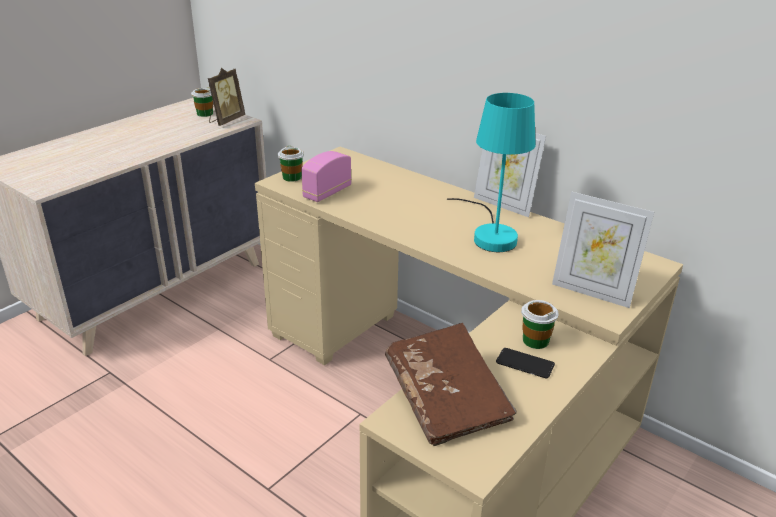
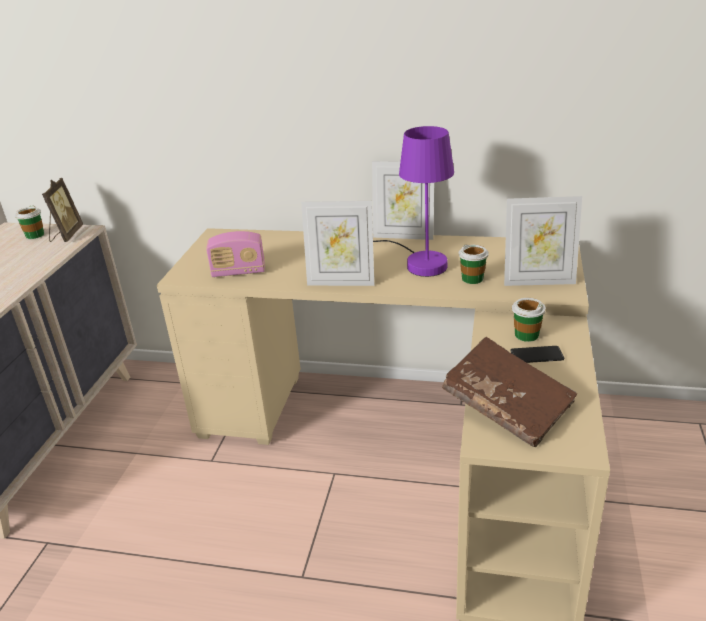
camera: 25 degrees left, 0 degrees up
cup [278,146,304,182] -> cup moved to [459,244,489,284]
radio [301,151,352,202] -> radio turned 105 degrees counterclockwise [206,231,265,277]
turquoise table lamp [447,93,536,252] -> purple table lamp [373,126,454,277]
none -> picture frame [301,201,374,286]

